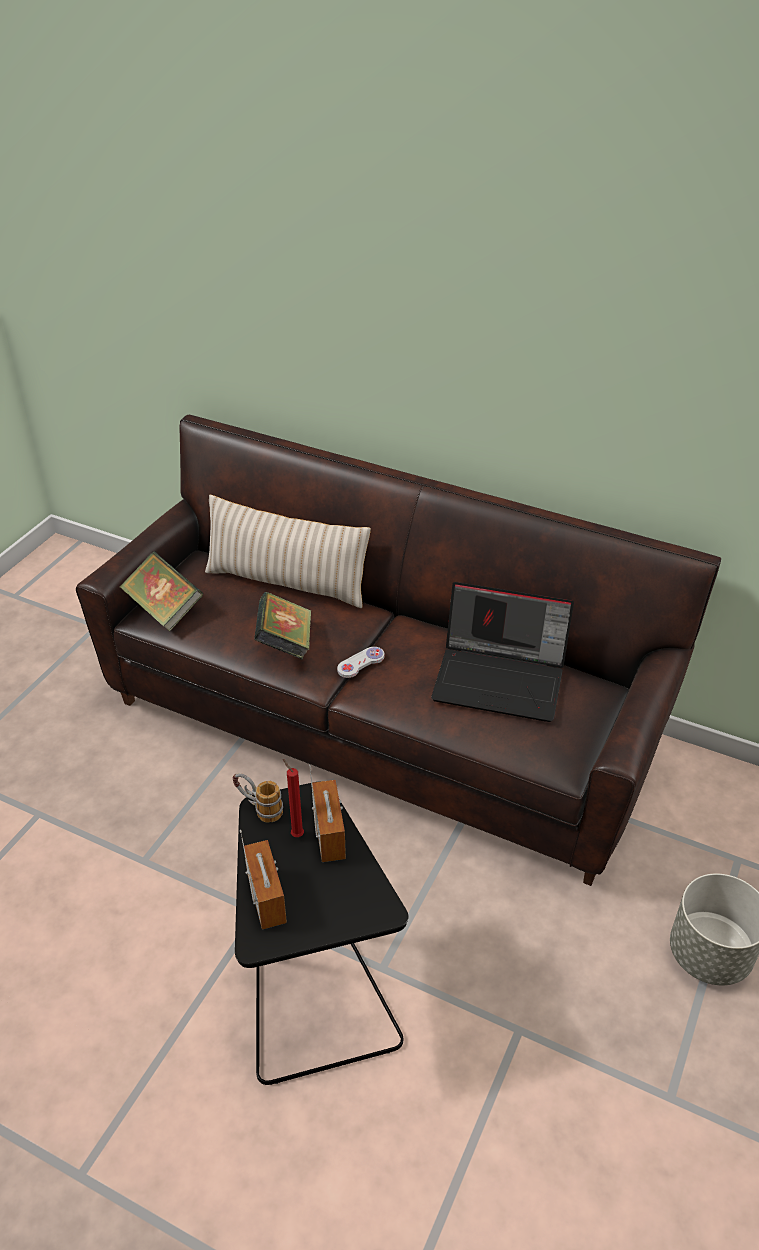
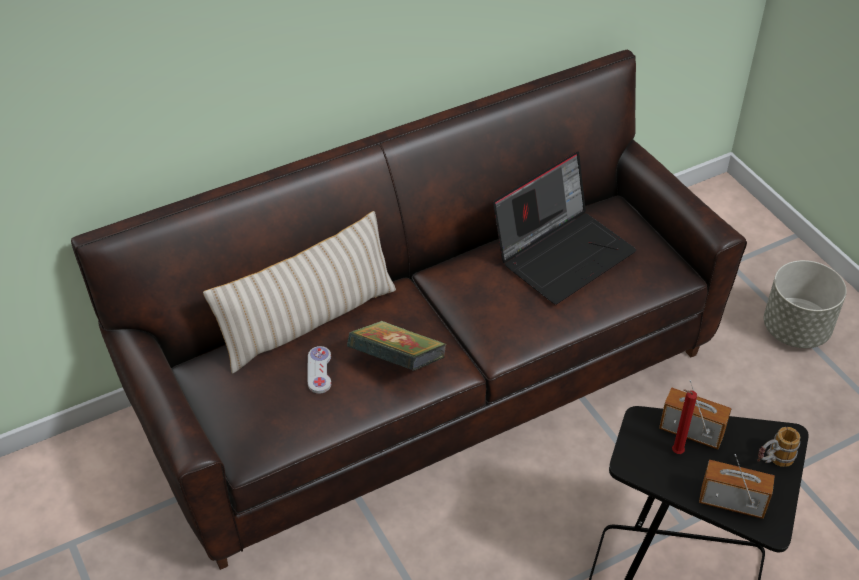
camera: 55 degrees left, 5 degrees up
book [120,551,203,631] -> none
mug [233,773,283,823] -> mug moved to [757,427,800,467]
white game controller [337,647,385,678] -> white game controller moved to [308,346,331,394]

